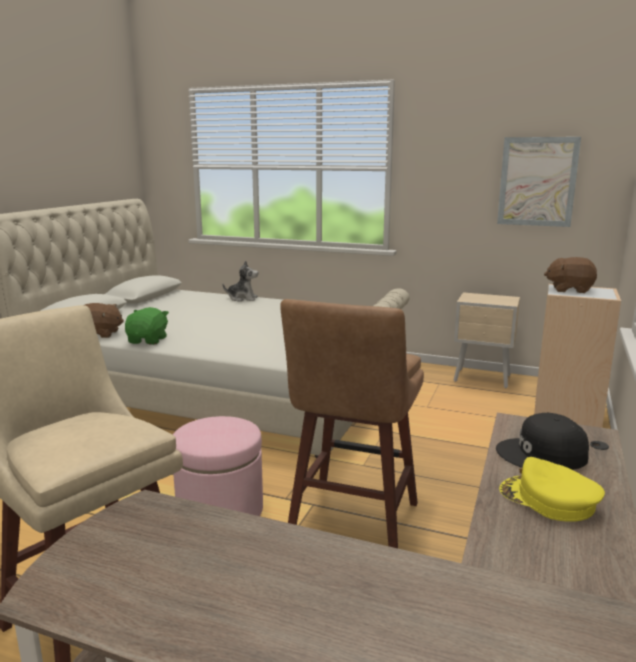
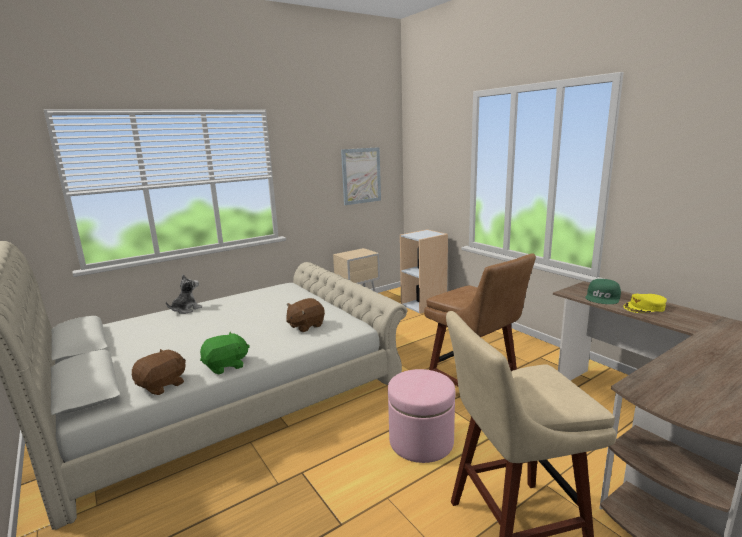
camera: 55 degrees left, 0 degrees up
green plush toy [125,307,169,345] -> green plush toy turned 105 degrees clockwise [200,332,250,375]
black cap [496,413,589,470] -> green cap [585,279,621,304]
brown plush toy [544,257,597,293] -> brown plush toy moved to [286,298,325,332]

